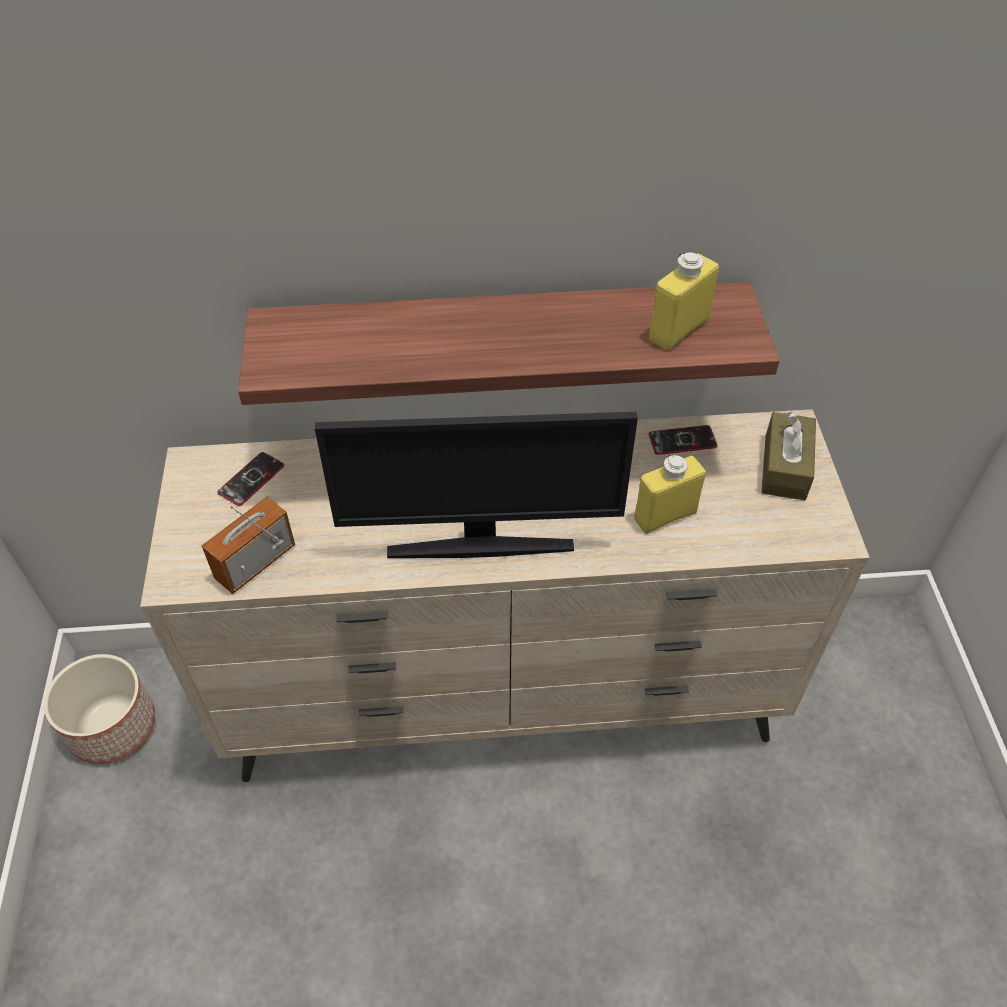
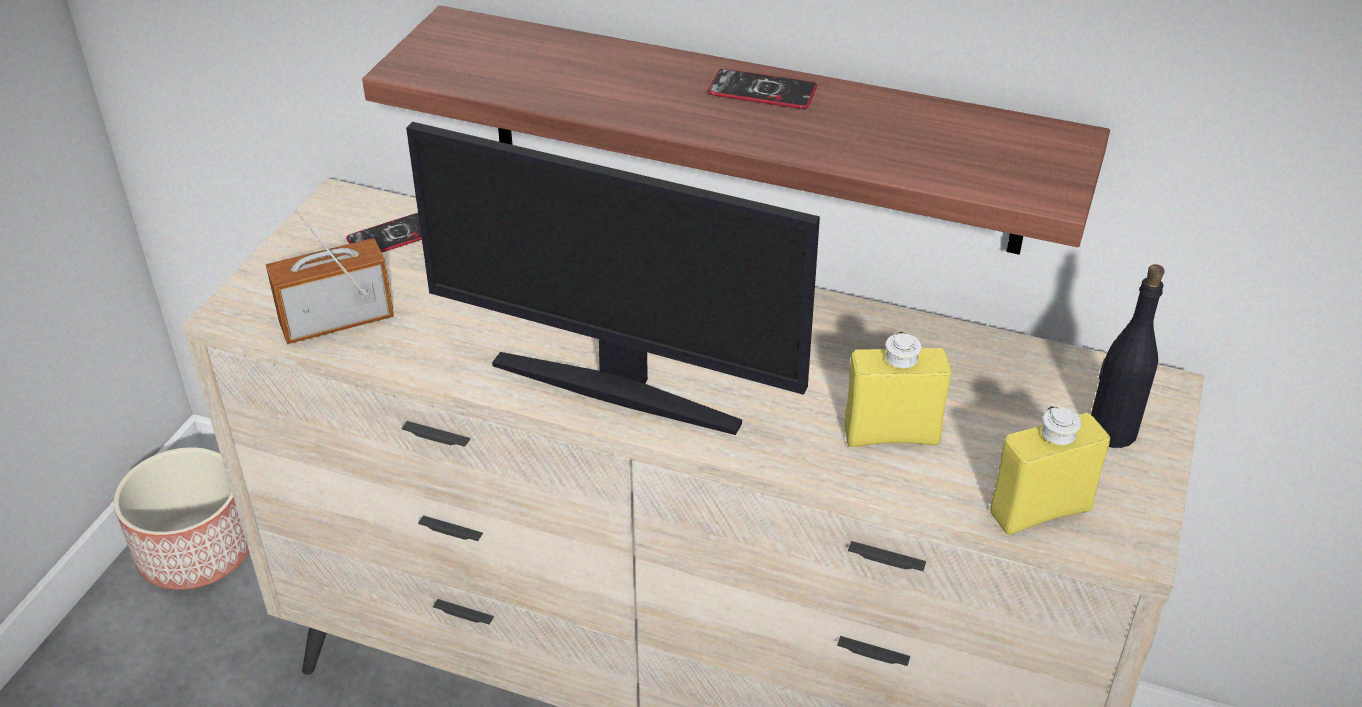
camera: 25 degrees right, 10 degrees down
phone [648,425,718,455] -> phone moved to [707,69,817,109]
yellow bottle [649,252,719,351] -> yellow bottle moved to [990,406,1110,535]
brown tissue box [761,412,816,500] -> black bottle [1091,264,1165,448]

